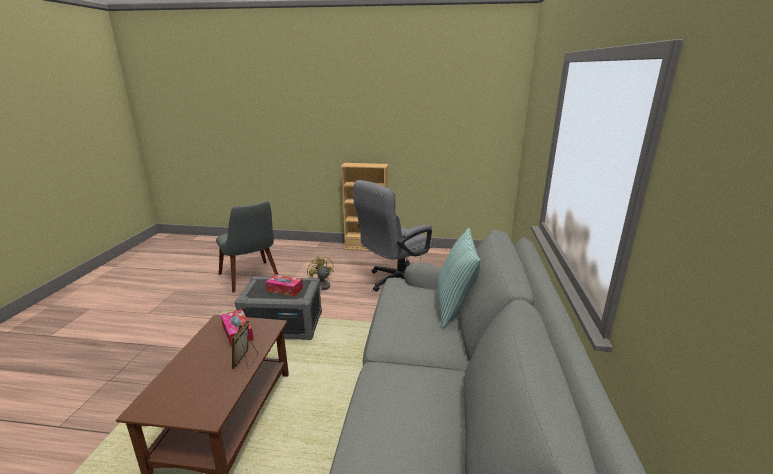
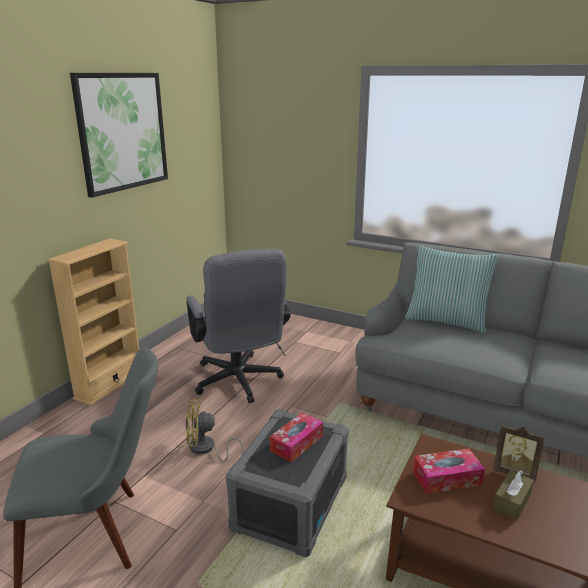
camera: 70 degrees left, 0 degrees up
none -> picture [70,73,168,198]
none -> brown tissue box [493,470,534,520]

